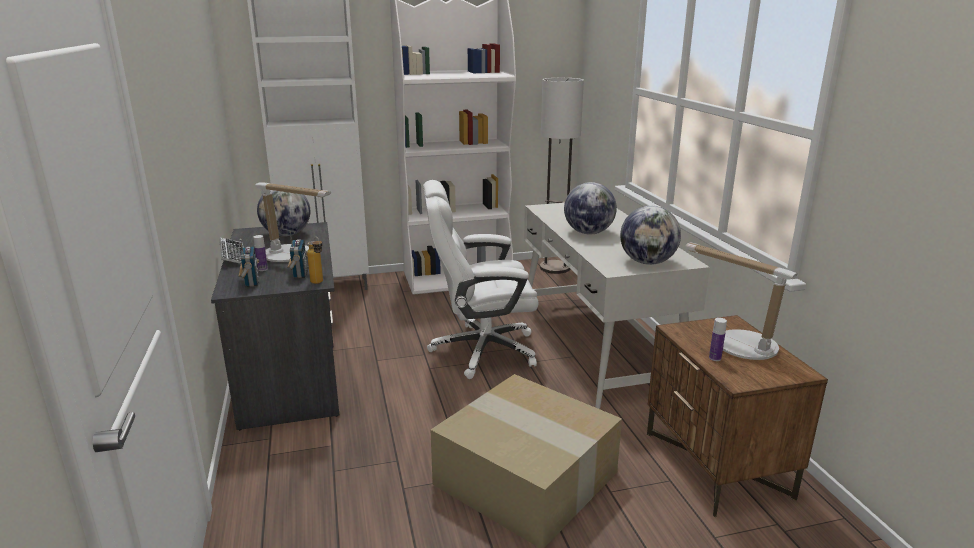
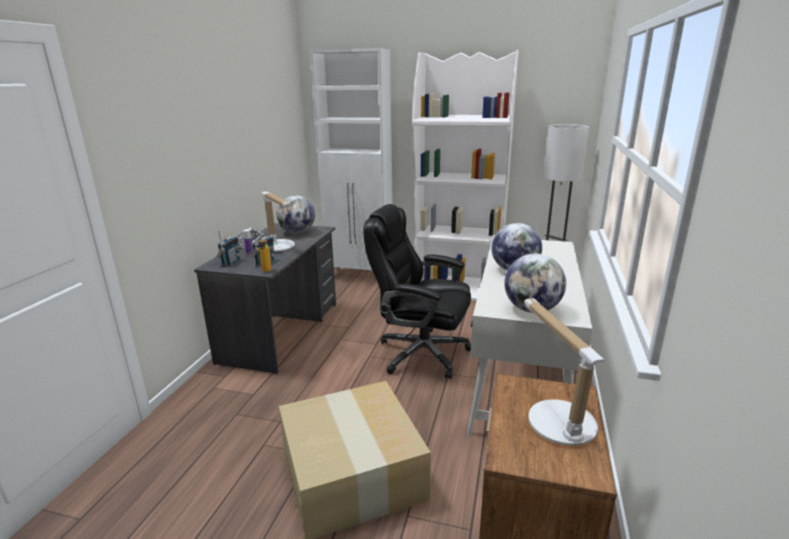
camera: 30 degrees right, 0 degrees up
white office chair [423,180,539,379] -> black office chair [363,204,471,379]
bottle [709,318,727,361] -> none

